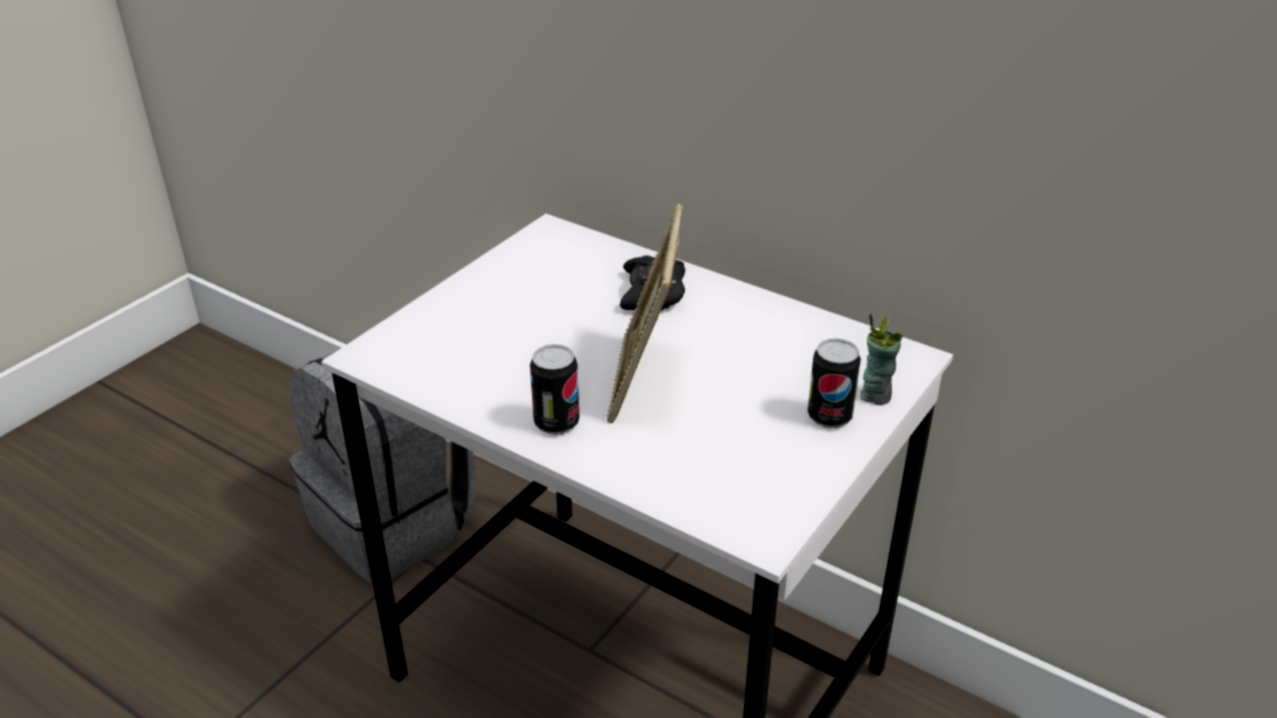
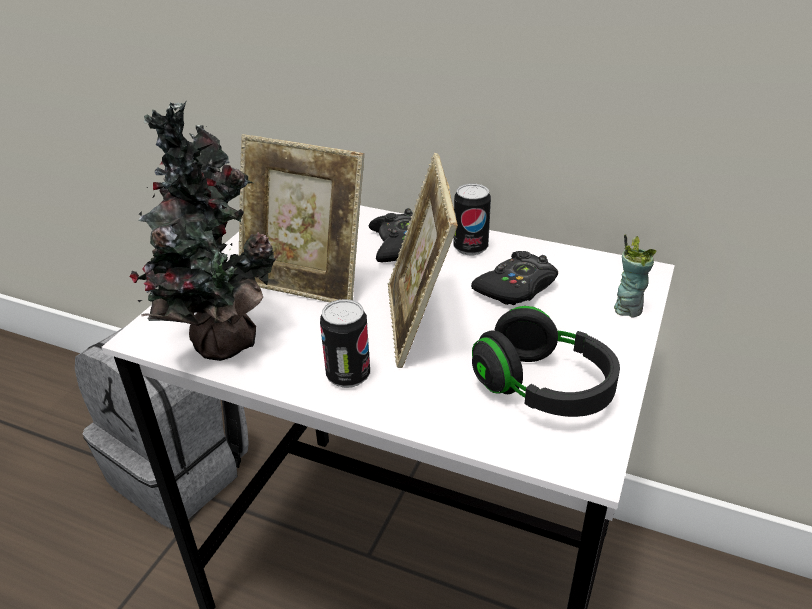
camera: 10 degrees left, 0 degrees up
can [807,338,861,428] -> can moved to [453,183,491,255]
none -> potted plant [130,101,276,361]
none -> picture frame [239,134,364,302]
none -> black game controller [471,251,558,305]
none -> black headphones [472,306,620,417]

